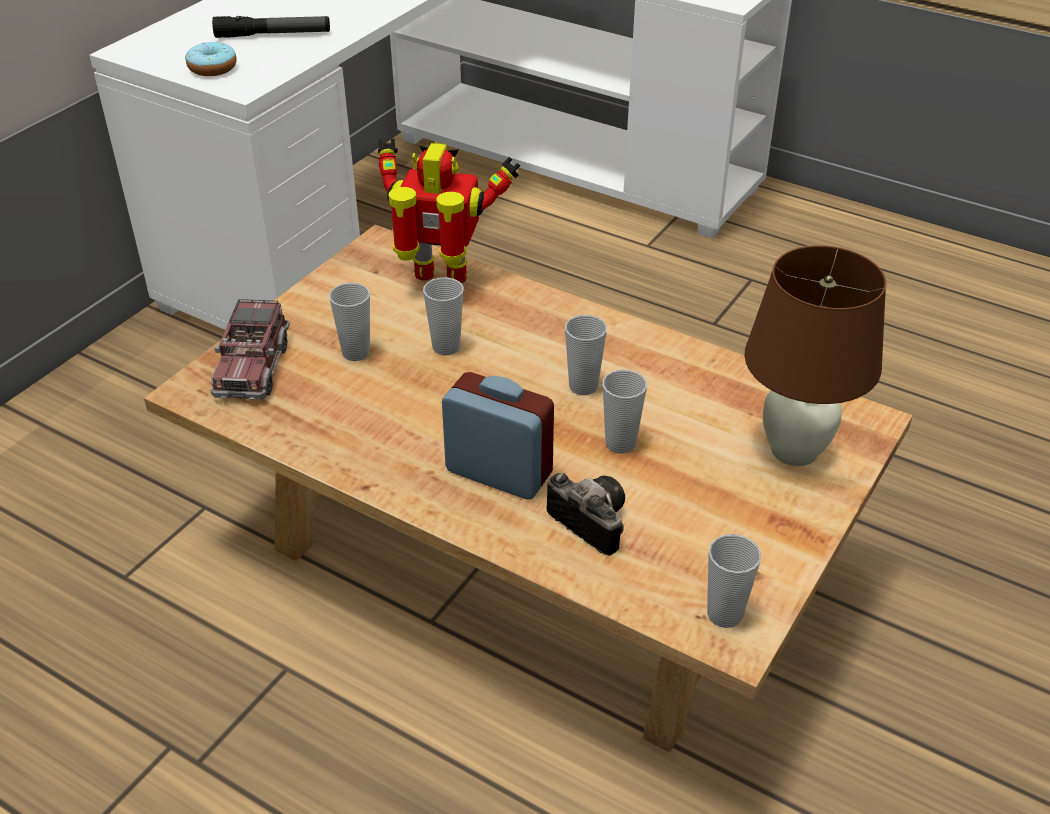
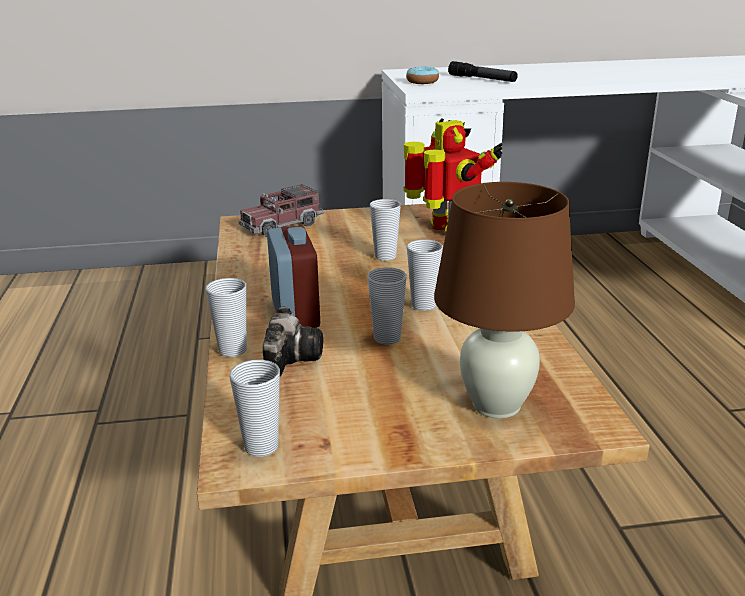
camera: 50 degrees right, 15 degrees down
cup [329,283,370,361] -> cup moved to [206,278,246,357]

